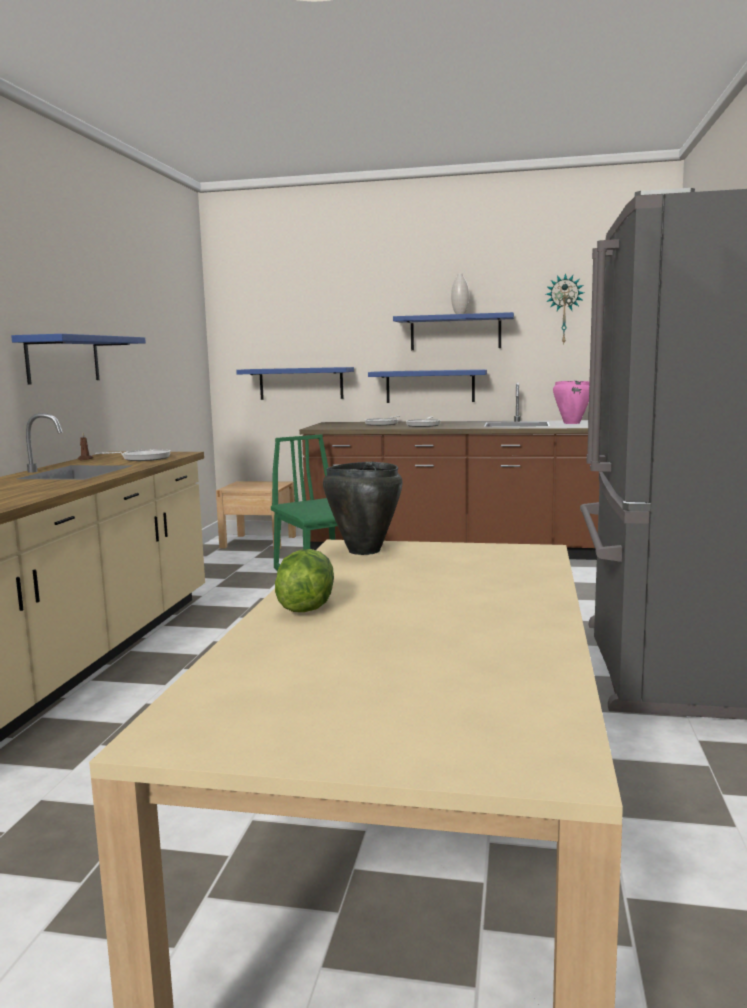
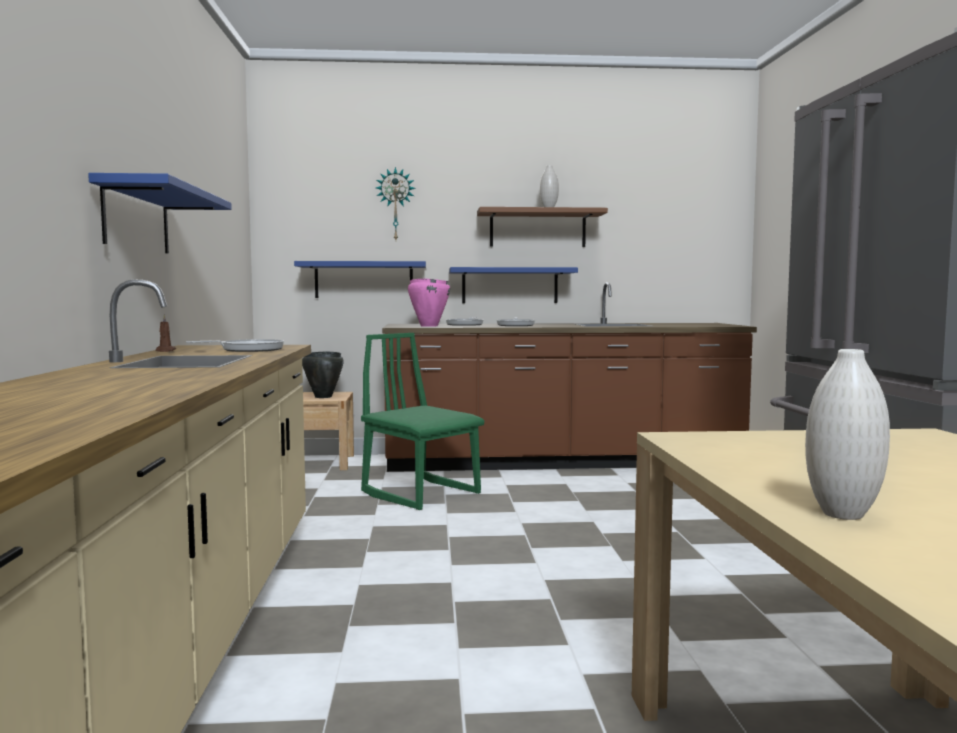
camera: 15 degrees left, 5 degrees down
lettuce [275,549,334,612] -> white vase [805,349,890,520]
black cooking pot [323,462,403,555] -> black cooking pot moved to [302,351,344,398]
blue shelf [393,312,514,350] -> brown shelf [477,207,608,247]
wall clock [546,273,584,345] -> wall clock moved to [376,167,416,240]
pink cooking pot [553,381,590,424] -> pink cooking pot moved to [408,278,450,327]

